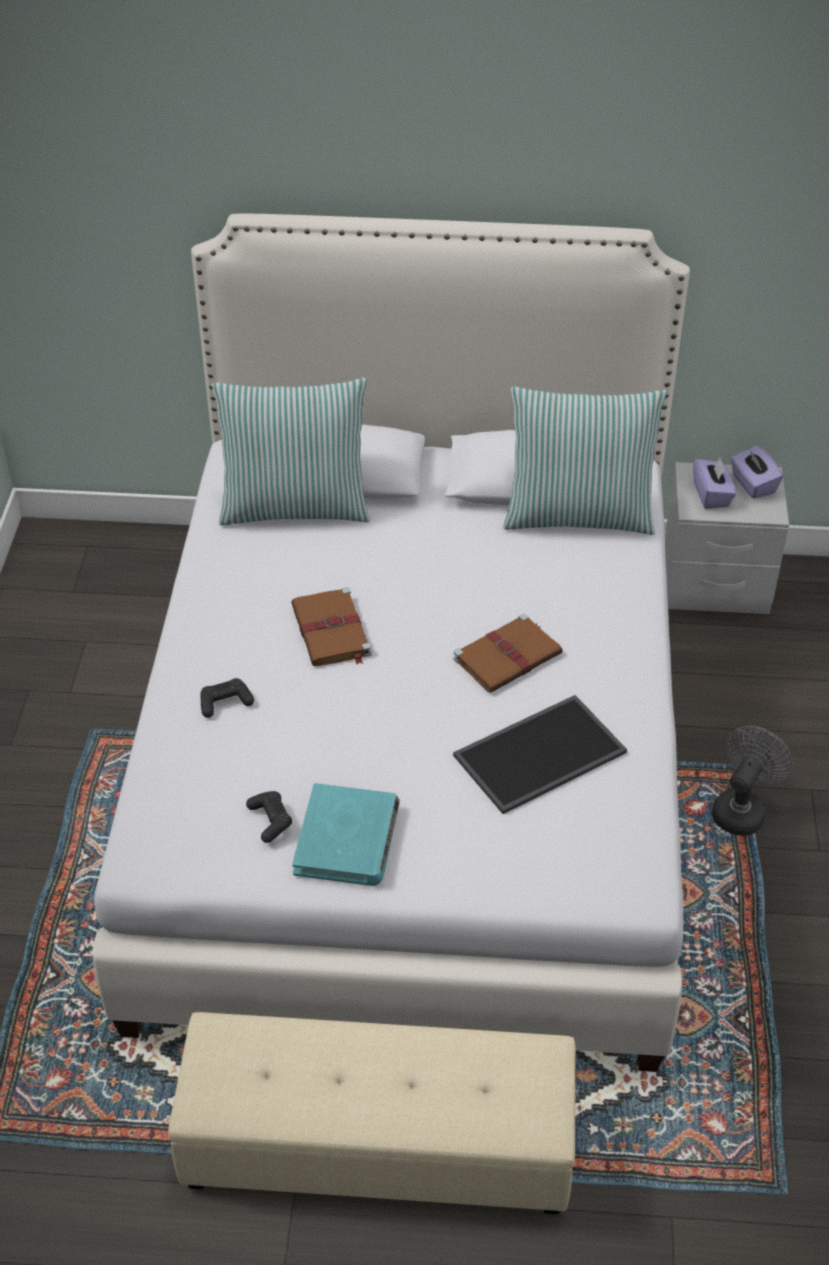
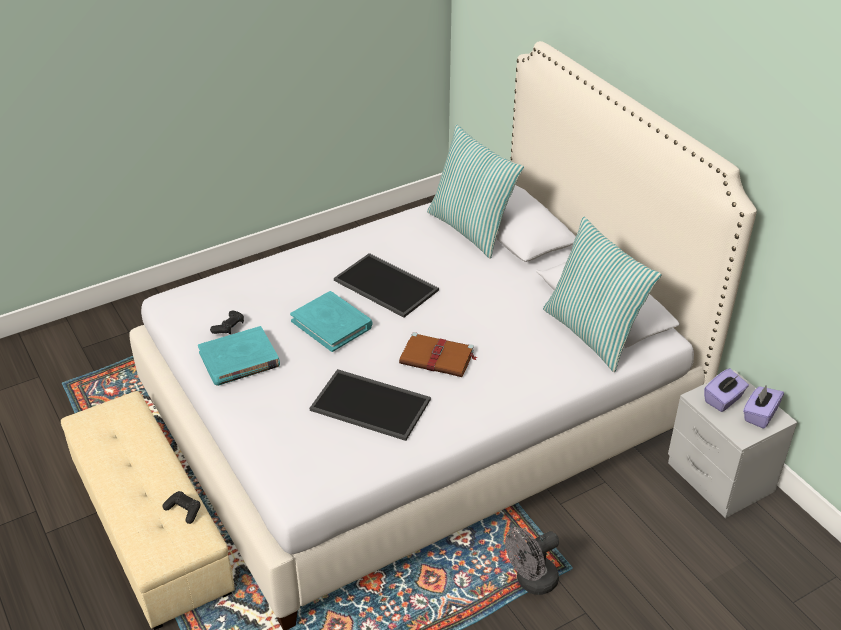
camera: 55 degrees right, 5 degrees down
black game controller [200,678,254,718] -> black game controller moved to [162,491,200,524]
brown book [291,587,372,666] -> tray [334,253,439,318]
grey fan [712,726,793,836] -> grey fan turned 150 degrees clockwise [505,527,559,595]
none -> turquoise book [290,291,373,352]

